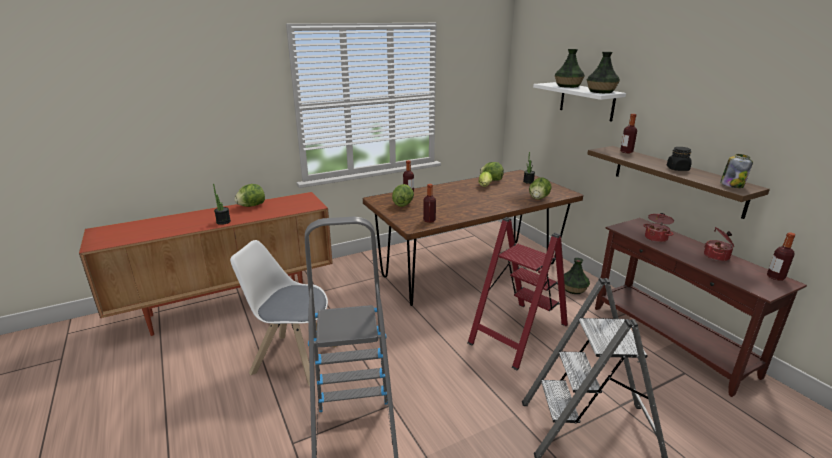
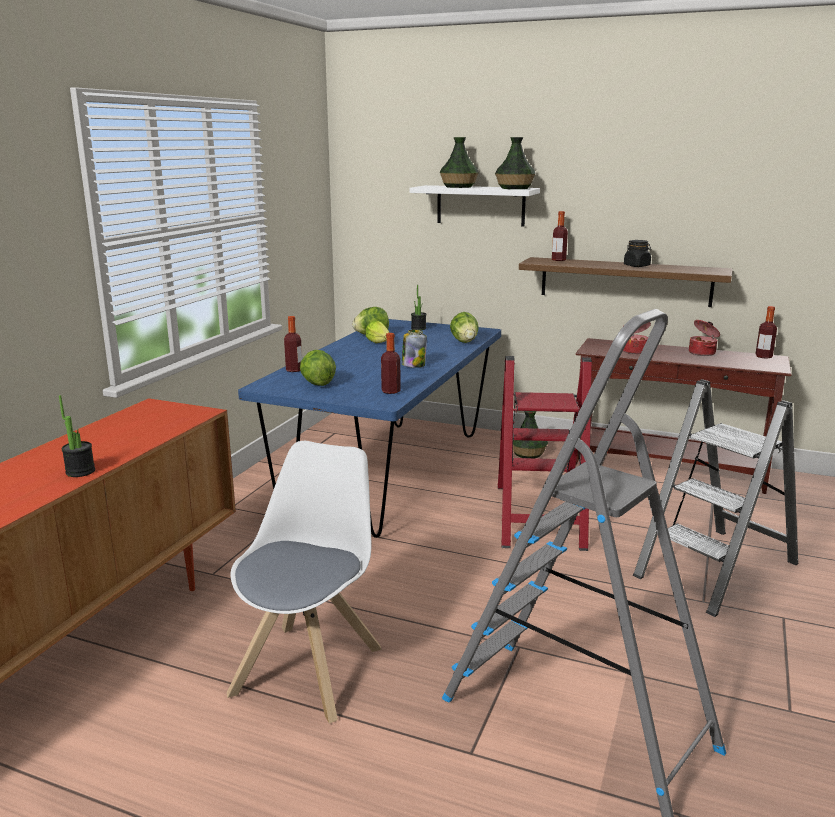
camera: 40 degrees left, 5 degrees down
chair [230,240,337,386] -> chair turned 135 degrees clockwise [227,441,382,724]
lettuce [234,184,265,207] -> none
brown dining table [363,170,583,306] -> blue dining table [238,319,501,538]
jar [720,154,753,188] -> jar moved to [402,330,427,368]

